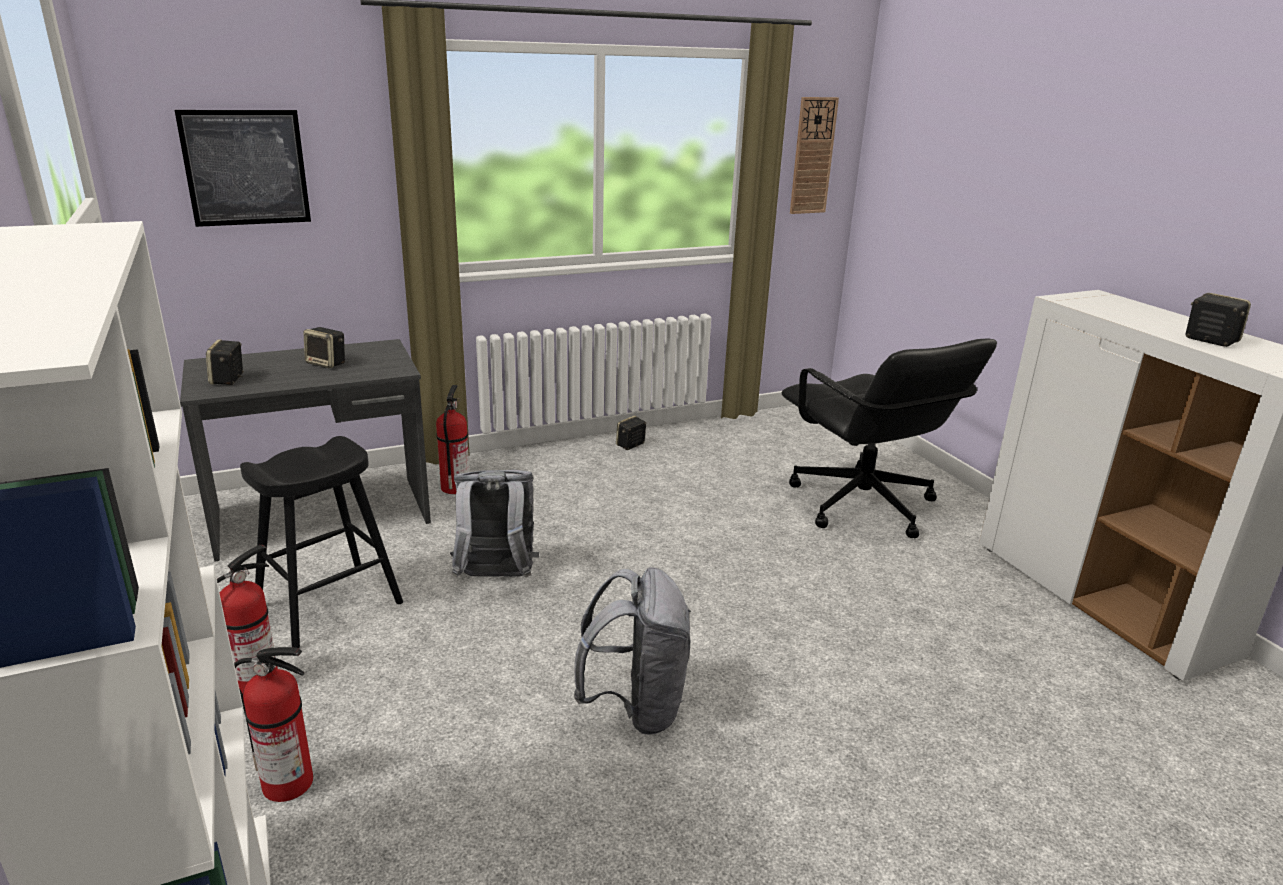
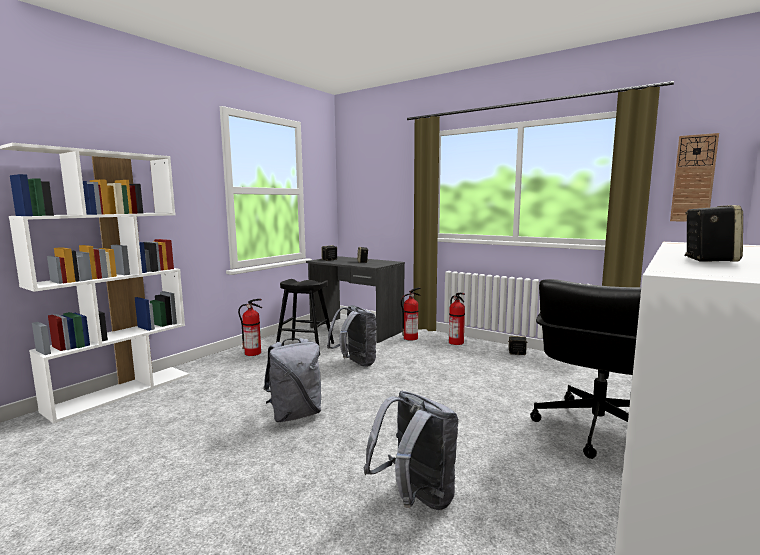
camera: 60 degrees right, 15 degrees down
picture [175,110,311,227] -> none
fire extinguisher [234,647,313,802] -> fire extinguisher moved to [449,293,465,345]
none -> grey backpack [364,391,459,510]

